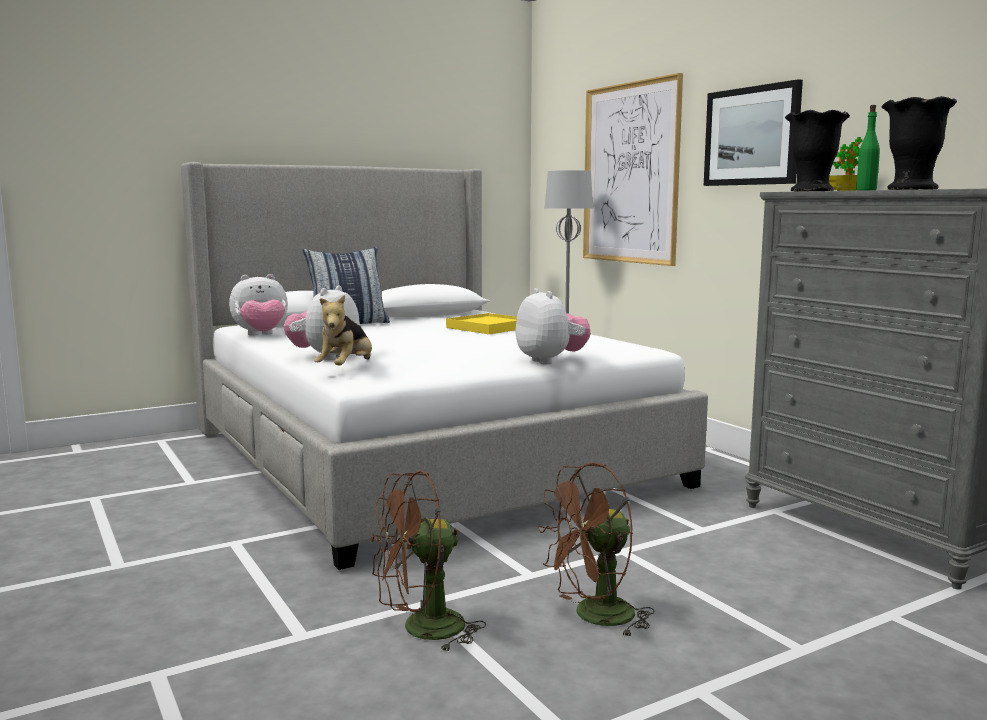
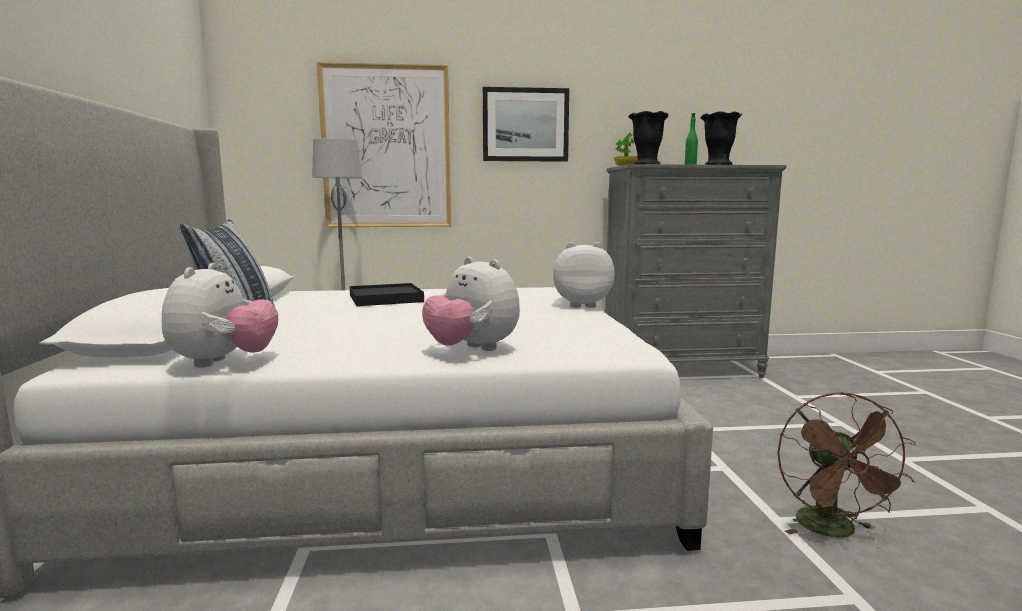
camera: 65 degrees left, 0 degrees up
plush toy [314,295,372,366] -> none
yellow tray [446,313,517,334] -> black tray [350,283,424,306]
brown fan [538,463,655,638] -> none

